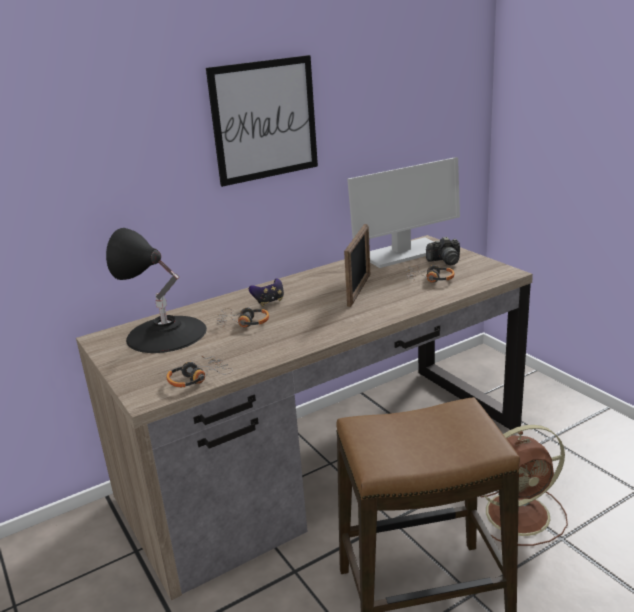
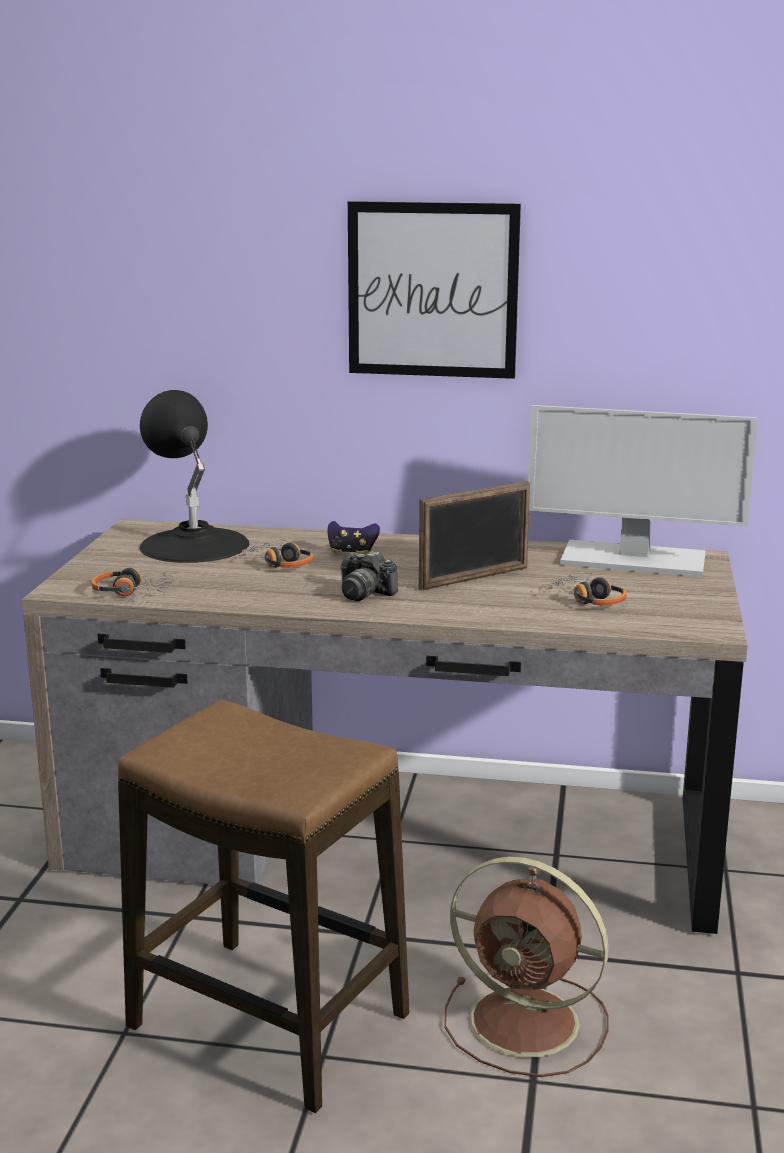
camera: 40 degrees right, 5 degrees down
camera [426,237,460,265] -> camera moved to [341,551,398,601]

